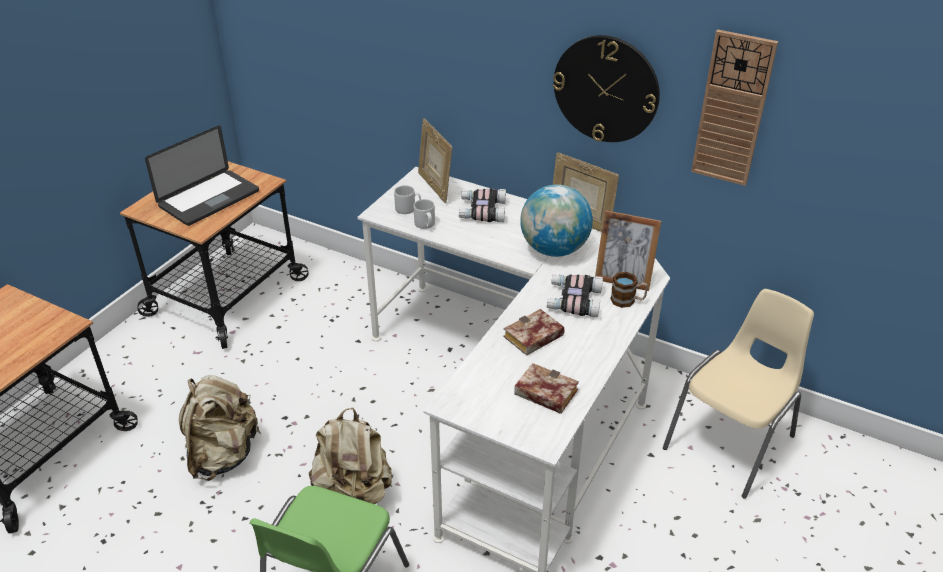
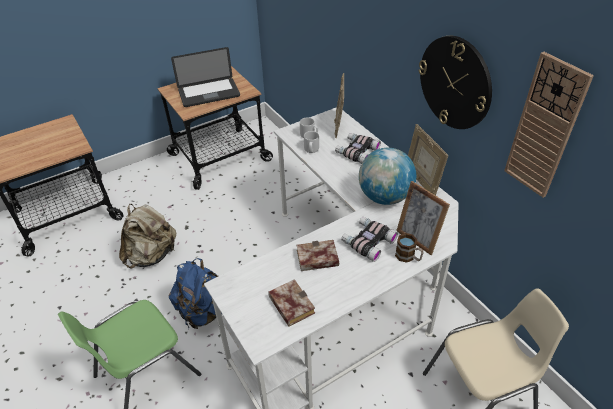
camera: 30 degrees right, 5 degrees up
beige backpack [309,408,392,504] -> blue backpack [169,258,222,329]

